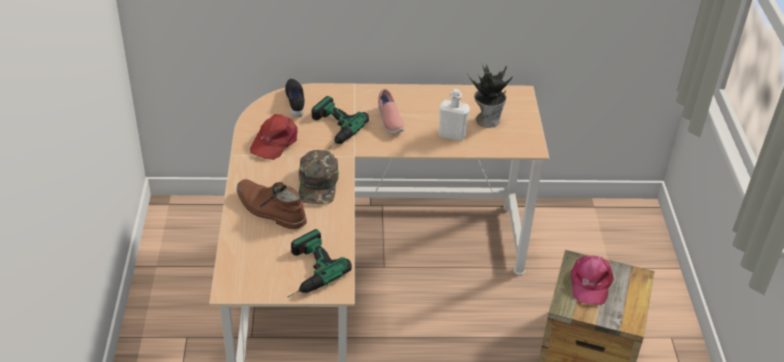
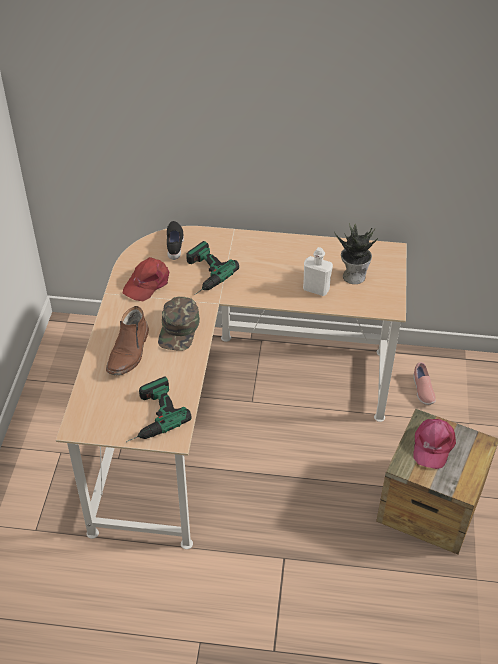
camera: 10 degrees right, 5 degrees up
brown boot [237,179,307,229] -> brown boot turned 120 degrees counterclockwise [106,306,149,375]
pink shoe [378,89,404,134] -> pink shoe moved to [413,362,436,405]

